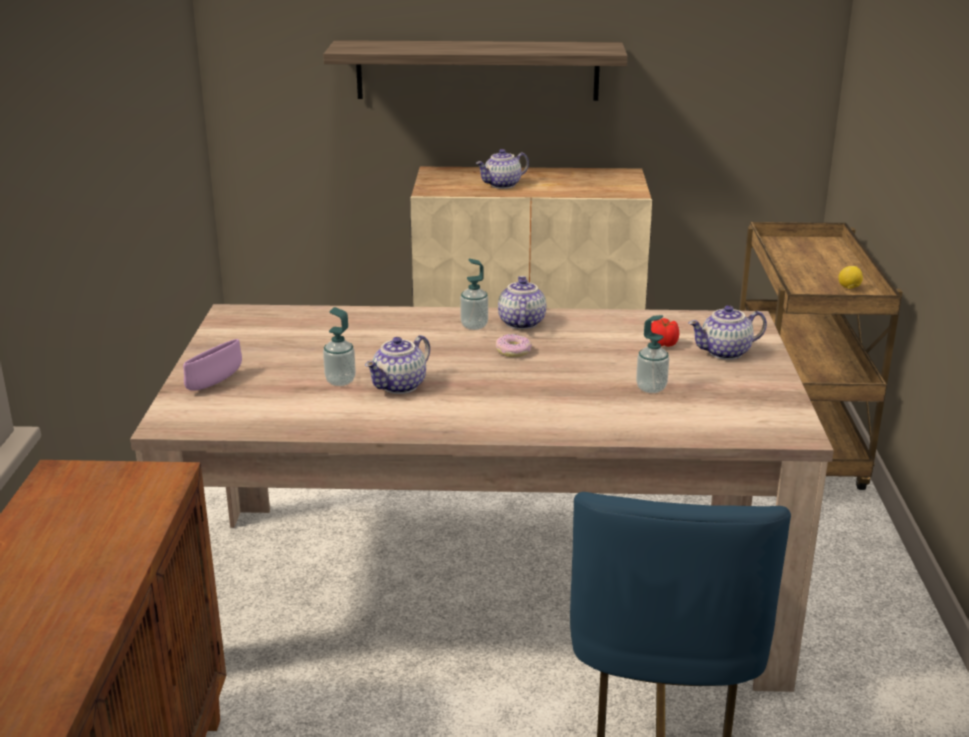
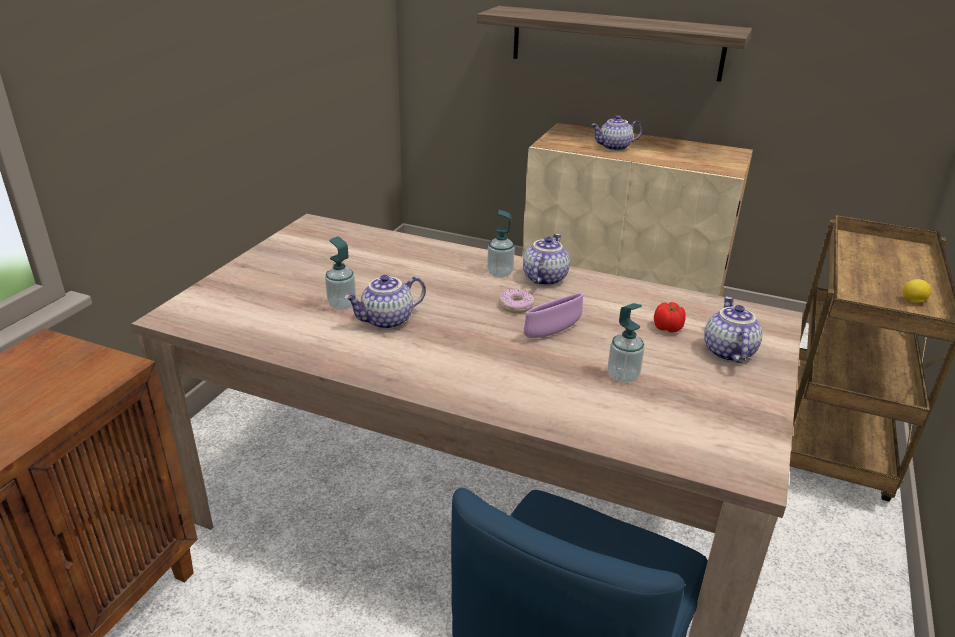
camera: 20 degrees right, 5 degrees up
purple bowl [183,339,242,391] -> purple bowl moved to [524,293,583,338]
teapot [688,305,767,360] -> teapot turned 90 degrees clockwise [704,297,763,363]

